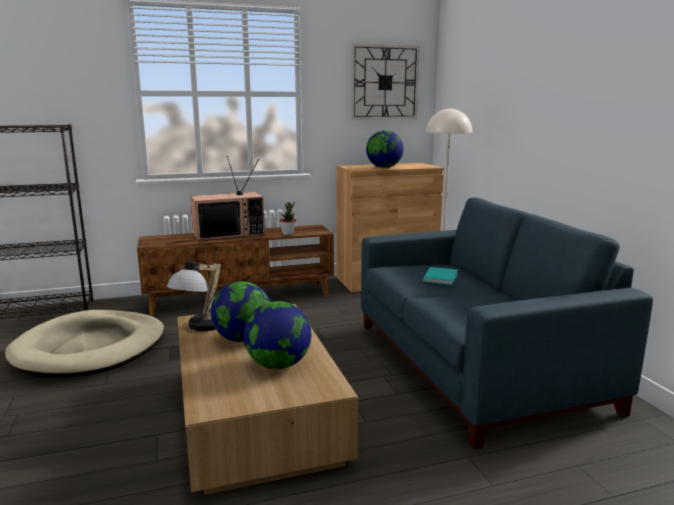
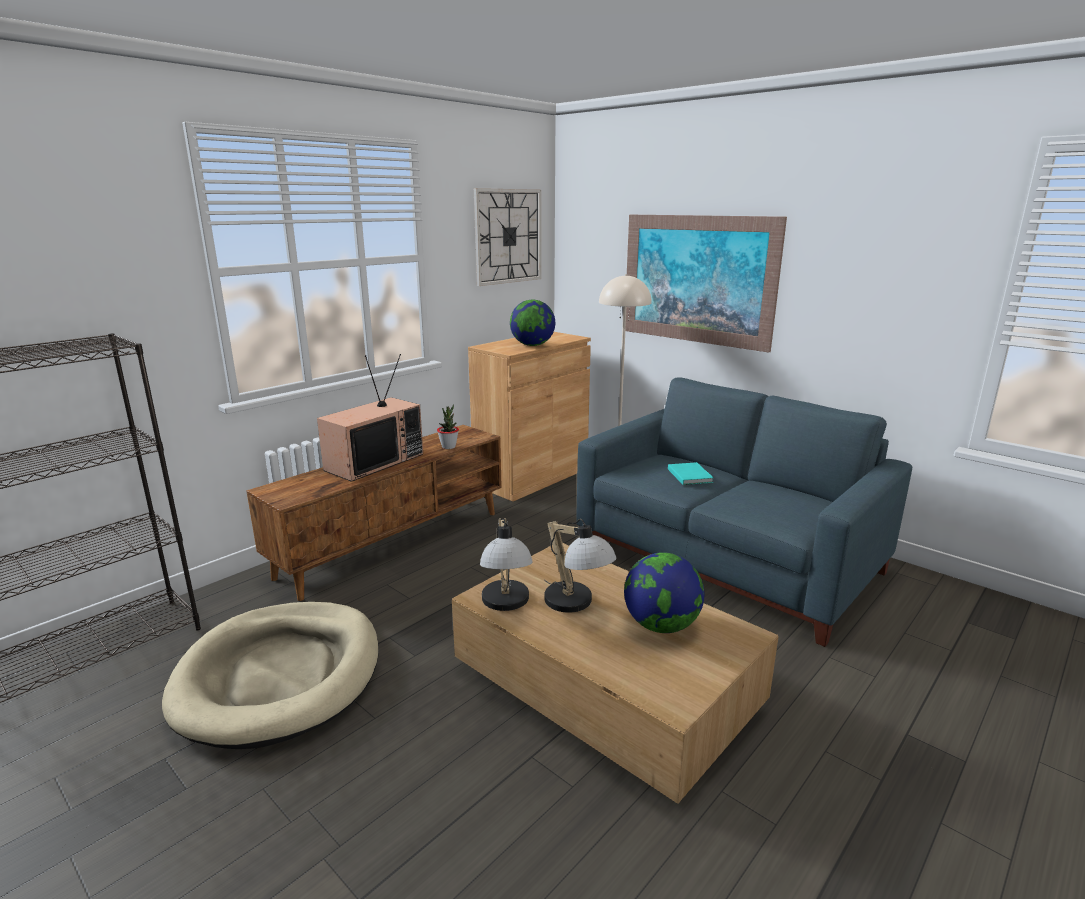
camera: 30 degrees left, 5 degrees up
globe [211,281,270,342] -> table lamp [544,519,616,613]
none -> picture [625,215,787,353]

